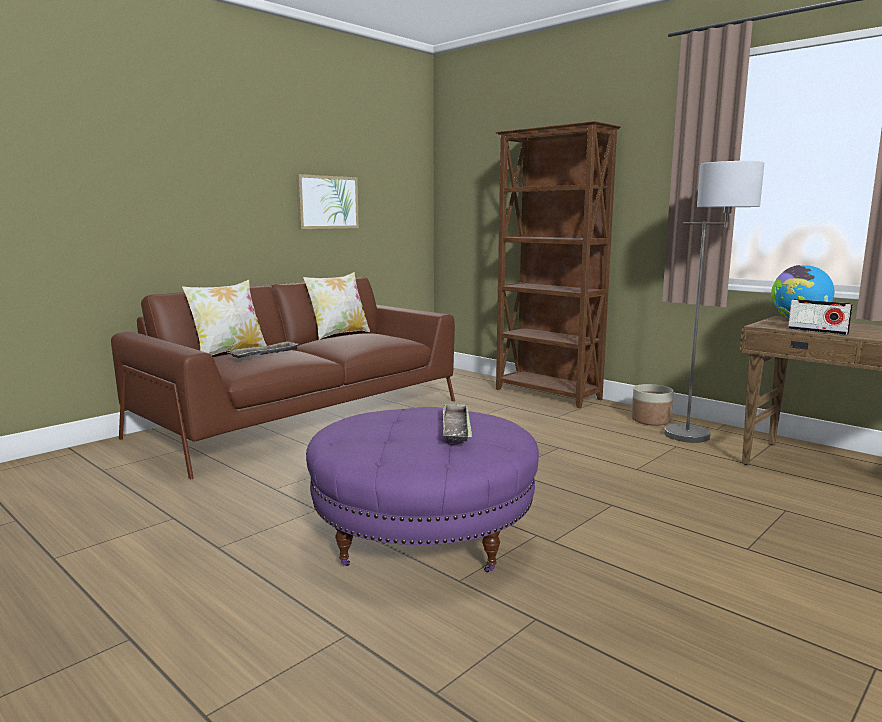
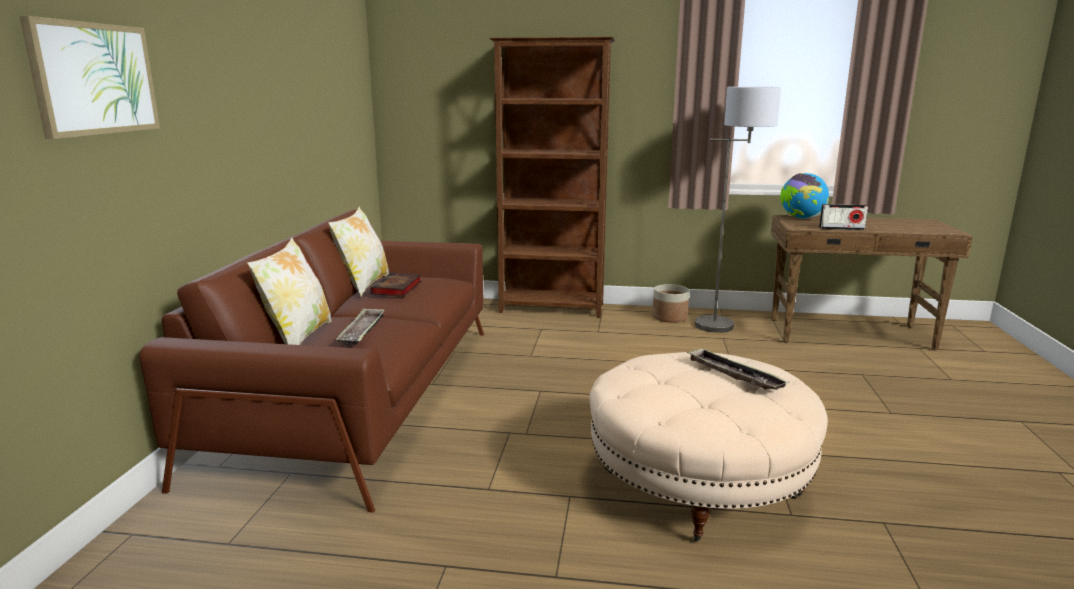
camera: 35 degrees left, 5 degrees up
picture [296,174,359,229] -> picture moved to [20,16,160,139]
purple ottoman [306,407,539,572] -> beige ottoman [590,352,828,542]
none -> book [370,273,422,297]

